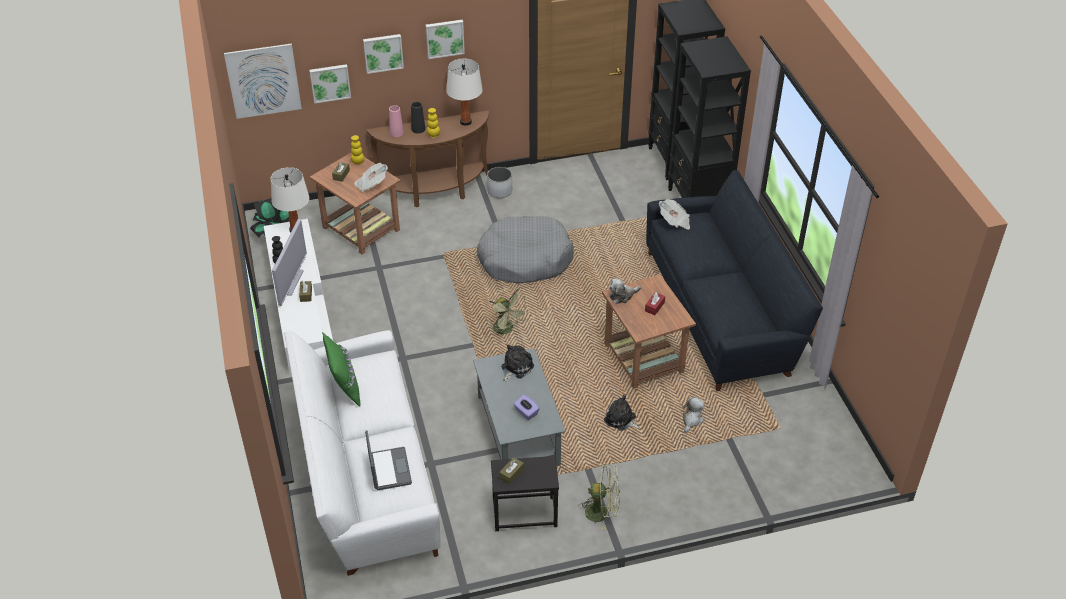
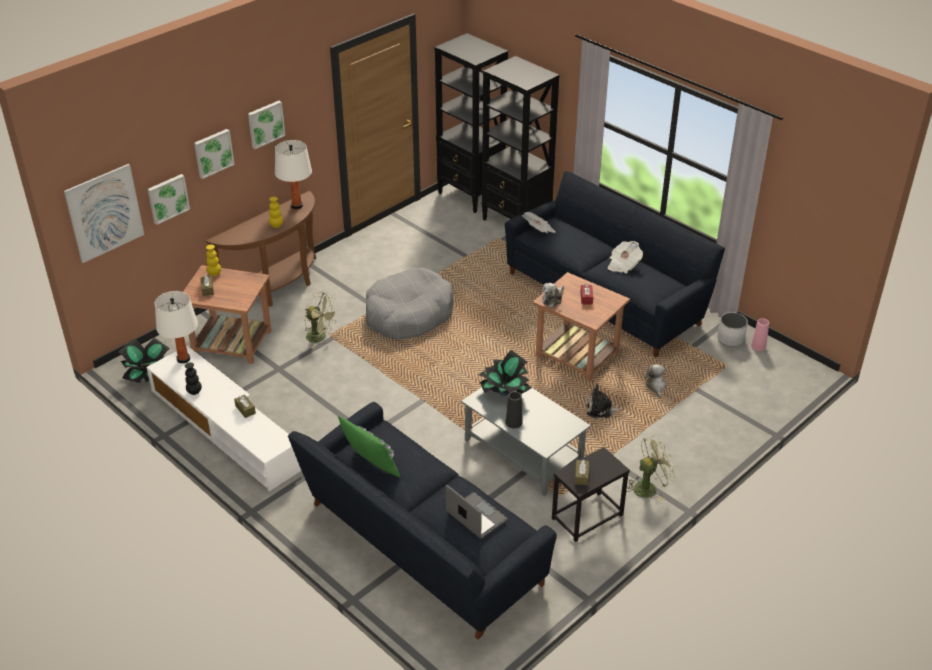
camera: 30 degrees left, 5 degrees down
television [272,219,307,306] -> none
white sofa [284,330,441,576] -> black sofa [288,402,557,639]
newspaper [354,162,388,192] -> newspaper moved to [608,241,643,273]
pink vase [389,105,404,137] -> pink vase moved to [751,319,769,351]
black vase [411,102,425,133] -> black vase moved to [506,391,523,428]
green fan [486,288,529,334] -> green fan moved to [305,292,336,348]
white planter [487,167,512,198] -> white planter moved to [717,312,748,347]
plush toy [501,345,534,382] -> potted plant [477,350,532,396]
purple tissue box [514,394,540,420] -> none

